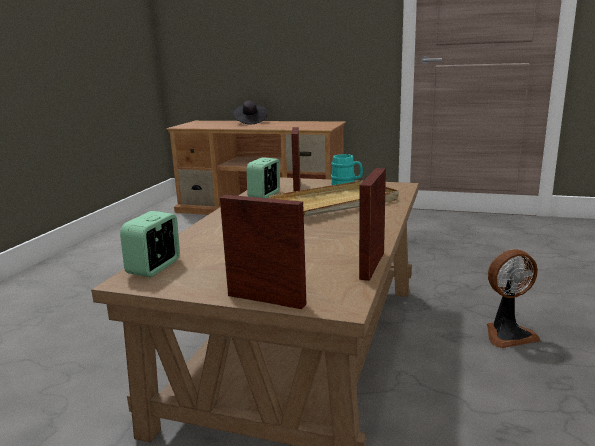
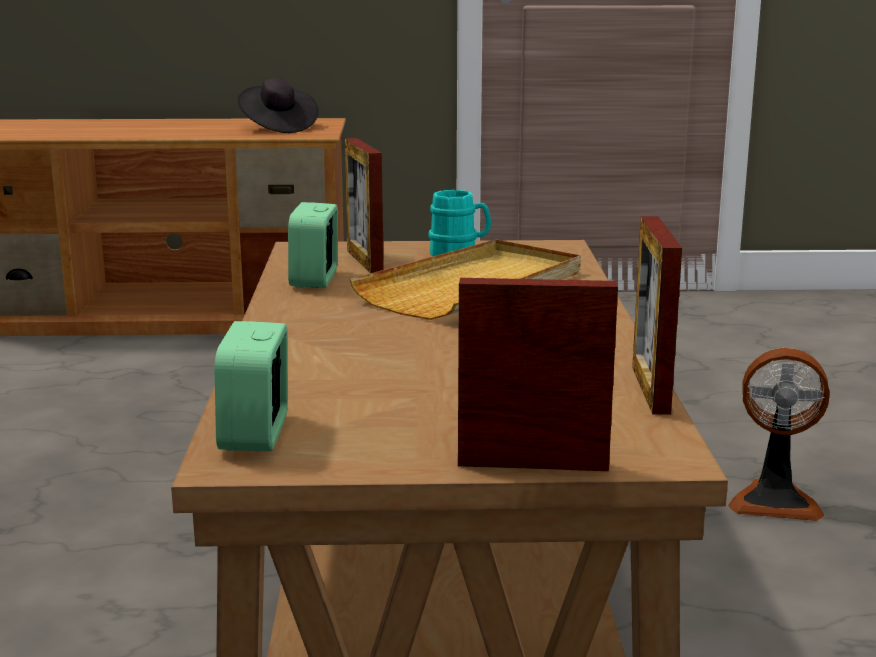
camera: 20 degrees left, 0 degrees up
black hat [232,101,268,125] -> black hat moved to [237,78,319,133]
fan [487,249,540,348] -> fan turned 45 degrees clockwise [728,348,830,521]

